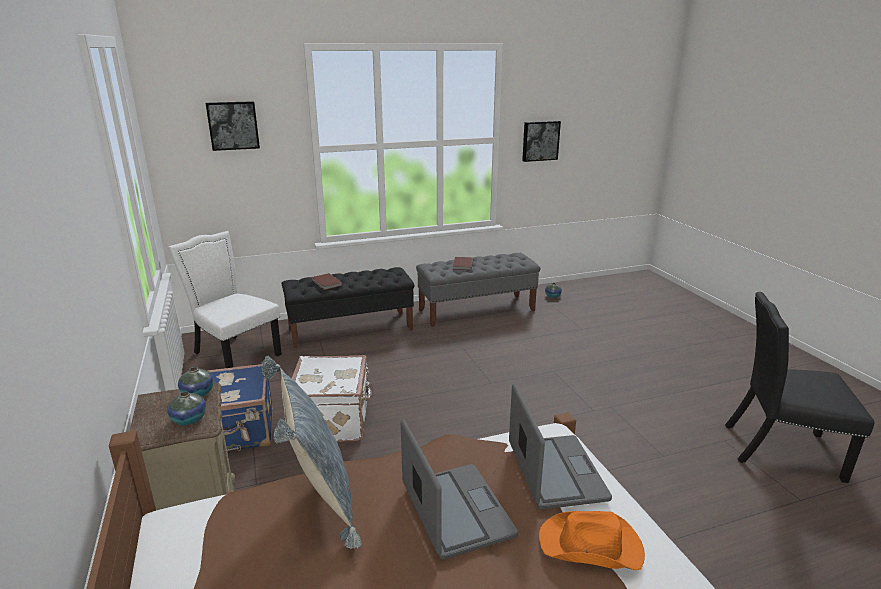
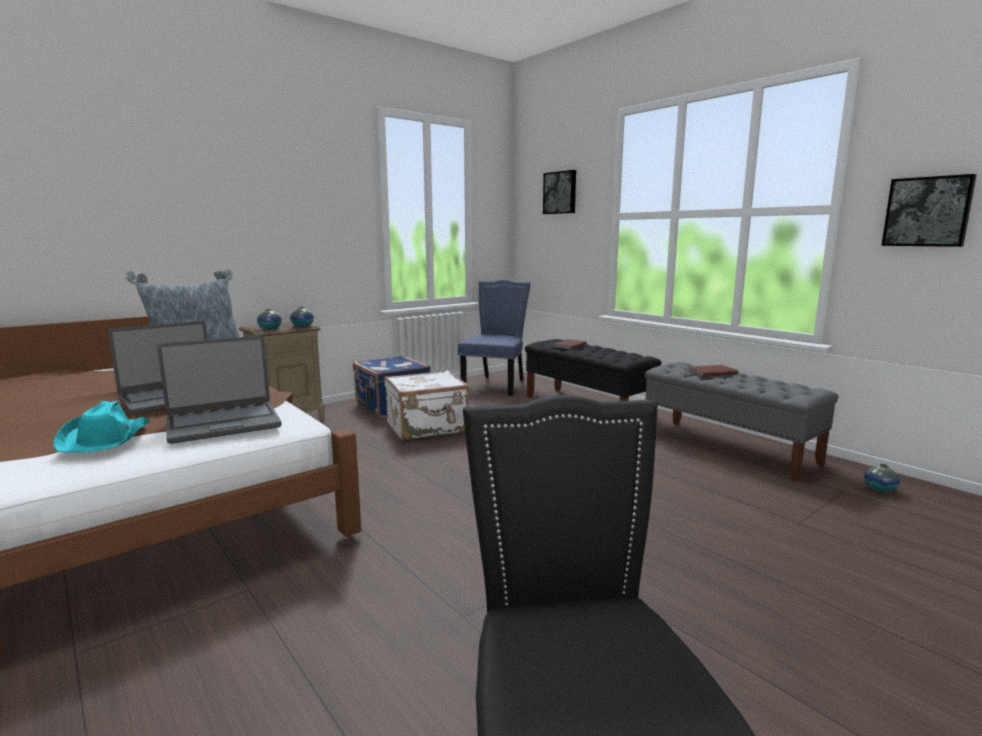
camera: 70 degrees right, 10 degrees down
white chair [168,231,282,368] -> blue chair [458,279,530,396]
orange hat [539,511,645,570] -> turquoise hat [53,401,150,453]

